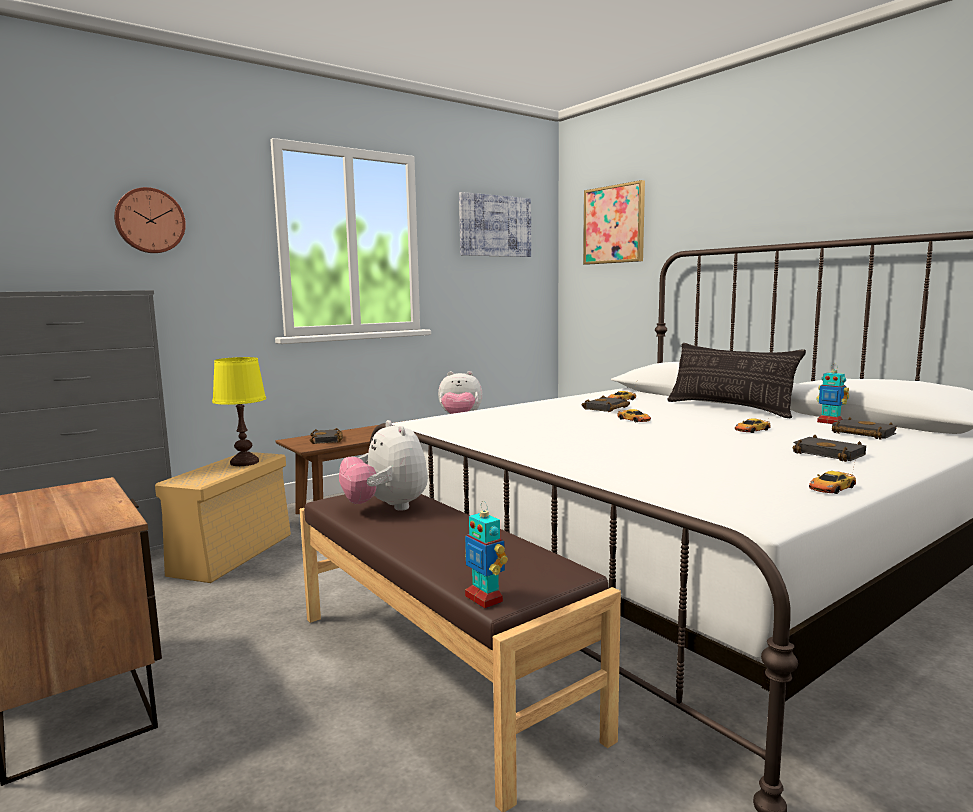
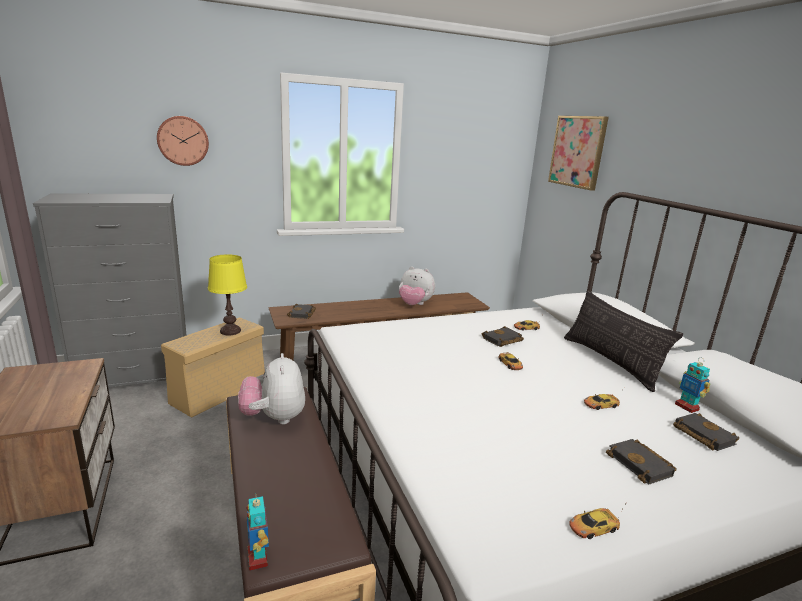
camera: 15 degrees right, 10 degrees up
picture [459,192,531,257] -> none

